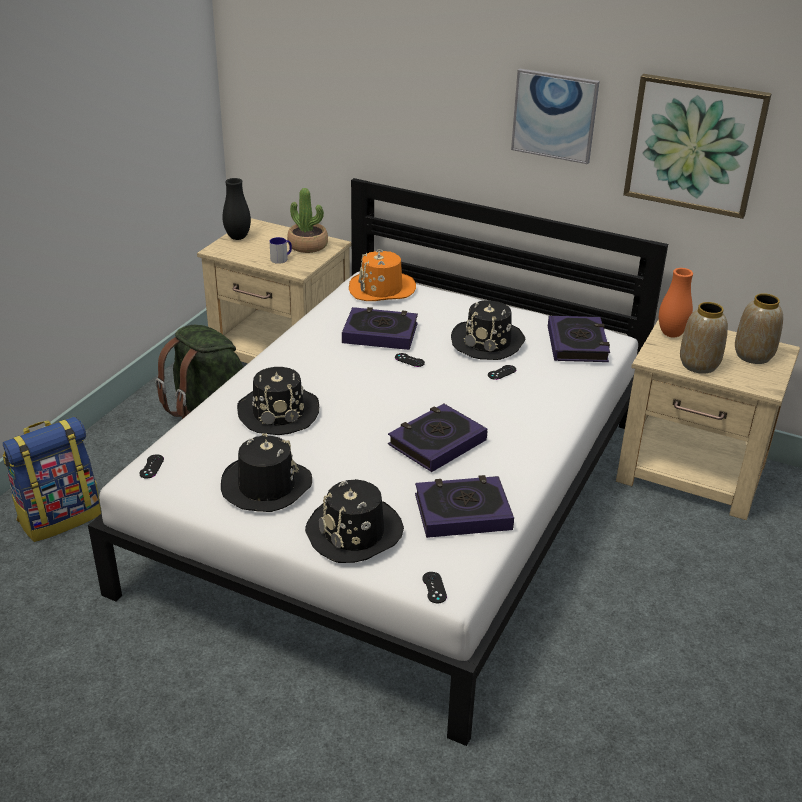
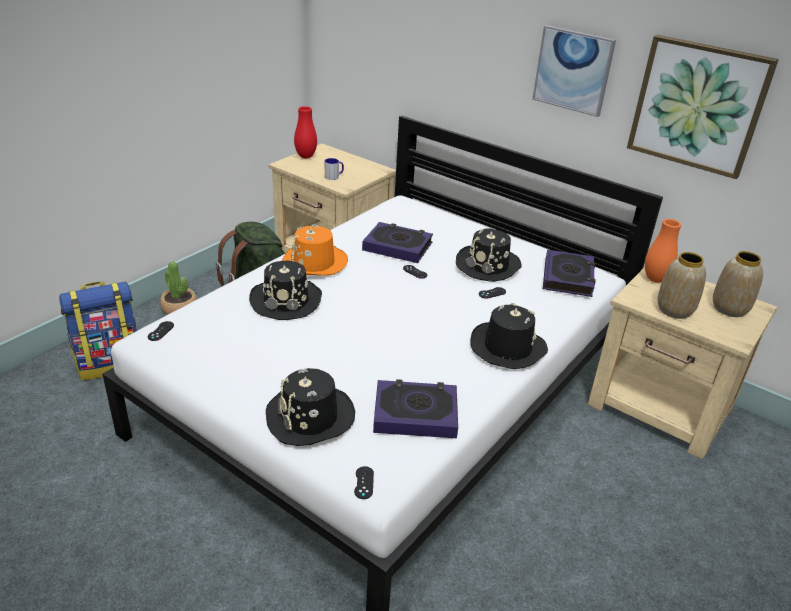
camera: 10 degrees right, 0 degrees up
black hat [221,433,312,512] -> black hat moved to [470,303,548,369]
black vase [222,178,251,240] -> red vase [294,106,317,158]
potted plant [287,188,328,253] -> potted plant moved to [160,261,197,314]
orange hat [349,249,416,301] -> orange hat moved to [282,224,348,276]
book [388,404,488,472] -> none

